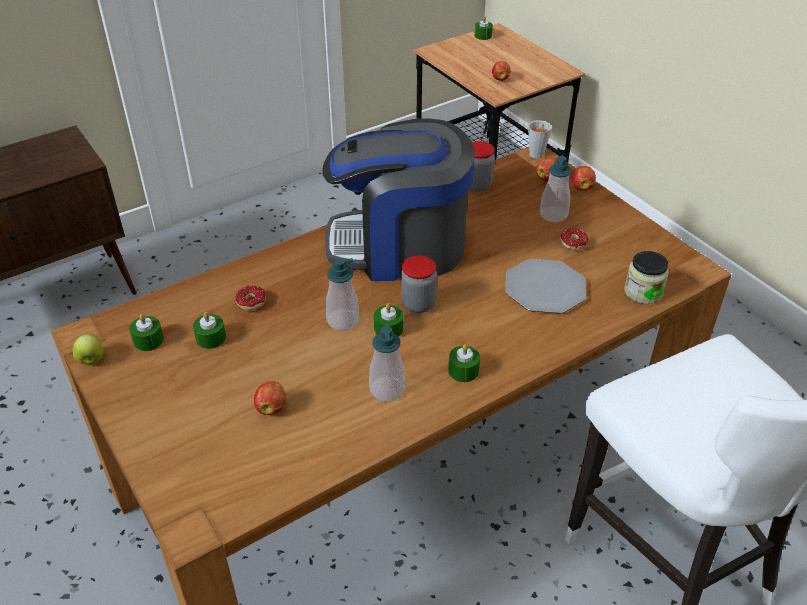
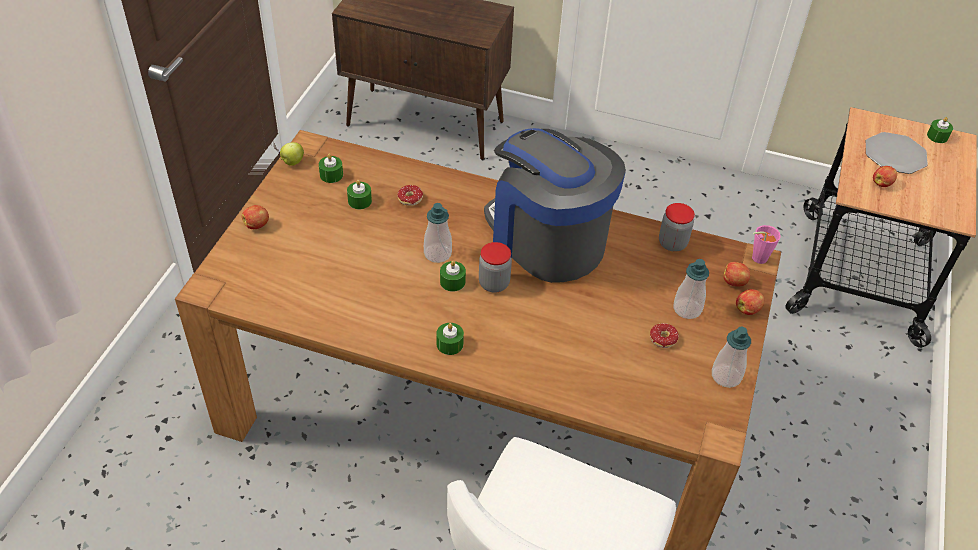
camera: 50 degrees right, 5 degrees up
apple [254,381,286,415] -> apple moved to [242,205,269,229]
soap dispenser [369,326,405,401] -> soap dispenser moved to [712,327,751,388]
plate [505,259,586,314] -> plate moved to [866,132,928,174]
grey cup [528,120,552,159] -> pink cup [752,225,781,264]
jar [624,251,669,304] -> none

